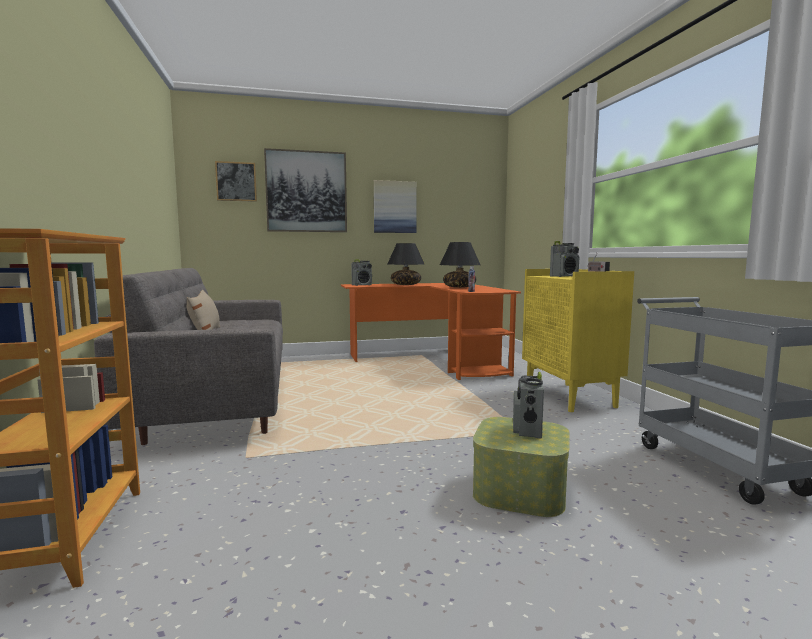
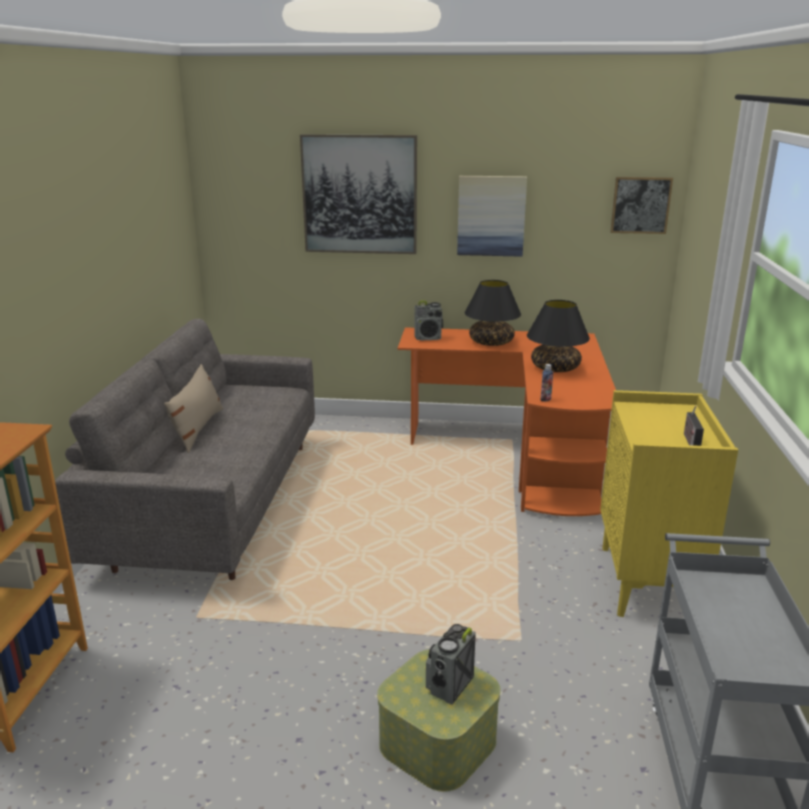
camera: 20 degrees right, 15 degrees up
picture [215,161,257,202] -> picture moved to [610,177,673,234]
radio [550,241,579,277] -> none

